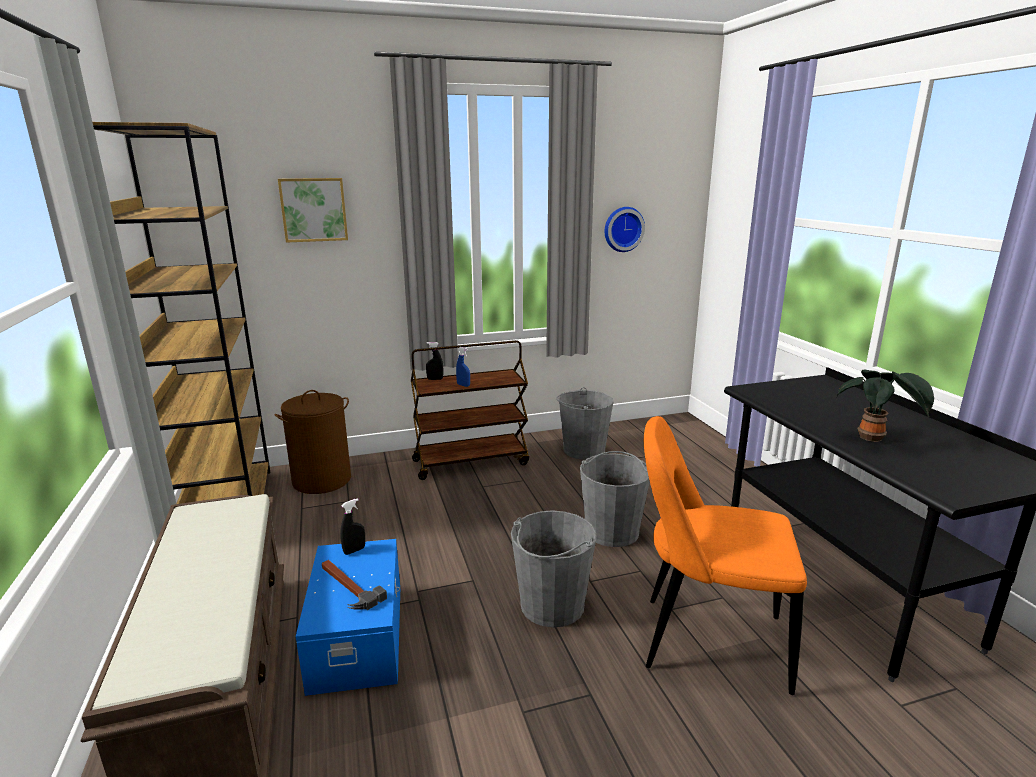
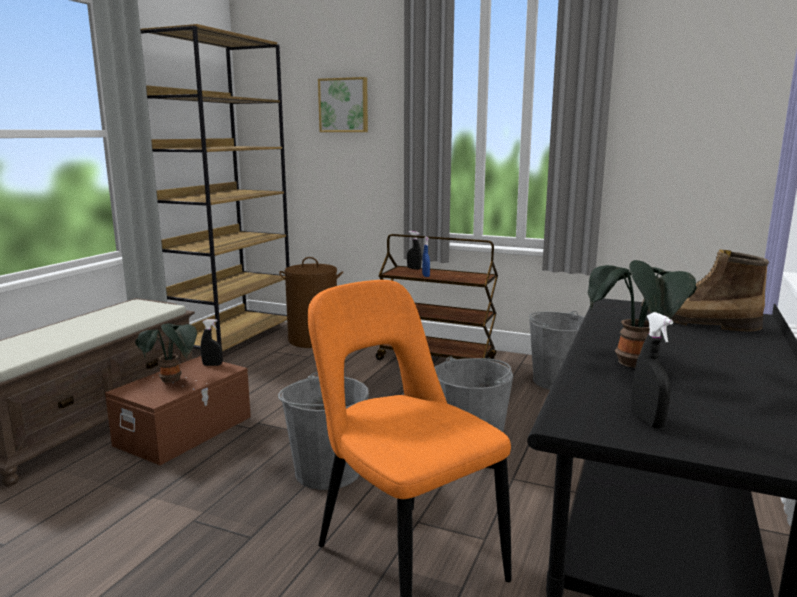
camera: 40 degrees right, 5 degrees down
blue storage box [296,539,400,696] -> brown storage box [105,356,251,465]
hammer [322,560,387,610] -> potted plant [135,323,197,383]
wall clock [605,207,645,252] -> none
none -> black spray bottle [631,312,673,428]
none -> boot [641,249,769,332]

